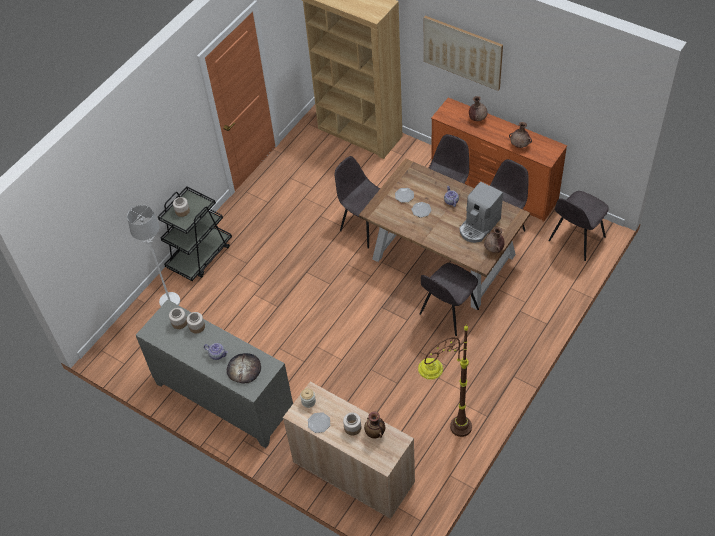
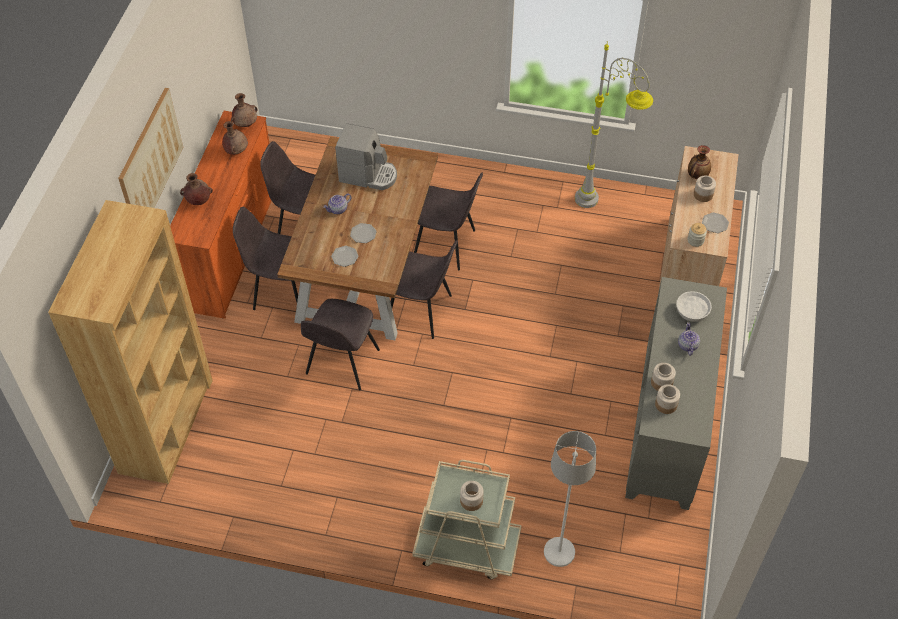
camera: 115 degrees left, 0 degrees up
black cart [158,187,232,281] -> beige cart [412,460,522,579]
bread [227,353,261,384] -> white bowl [676,291,712,322]
brown floor lamp [418,324,472,437] -> grey floor lamp [575,41,653,208]
brown vase [484,227,505,253] -> brown vase moved to [231,93,257,127]
grey chair [548,191,609,261] -> grey chair moved to [391,240,458,339]

